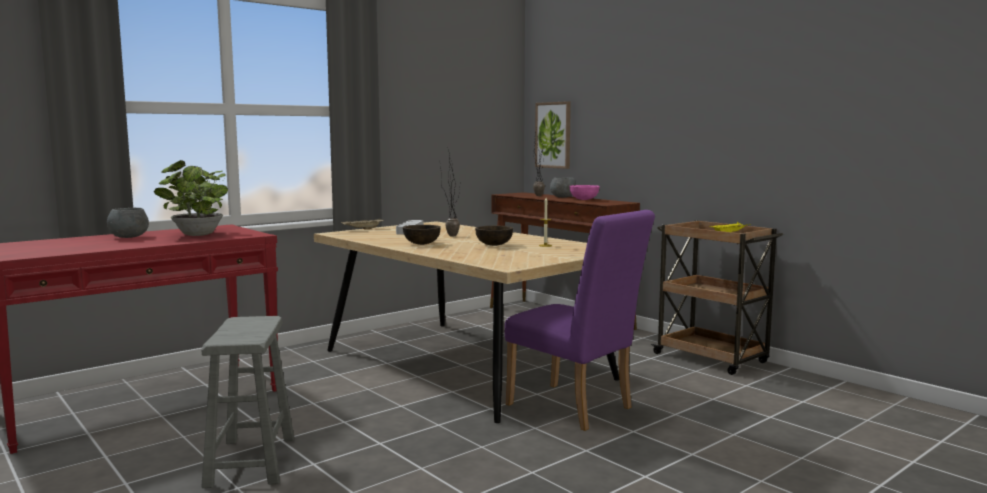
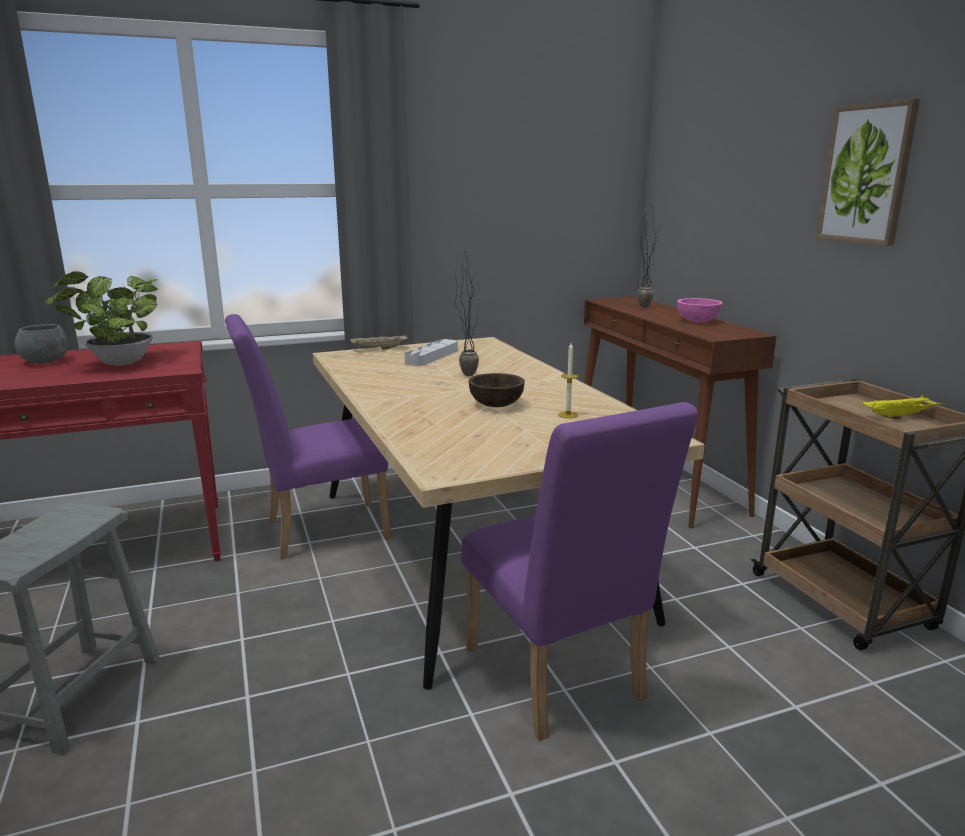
camera: 20 degrees right, 10 degrees up
brown bowl [403,225,441,245] -> none
picture [535,101,571,169] -> picture moved to [816,99,920,246]
grey bowl [550,177,576,198] -> none
none -> purple chair [225,314,391,559]

